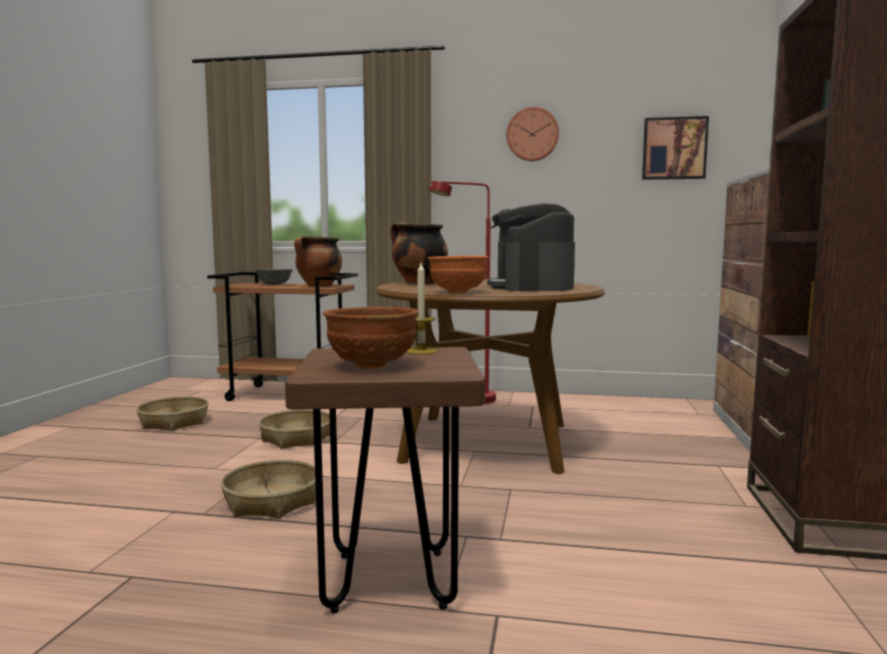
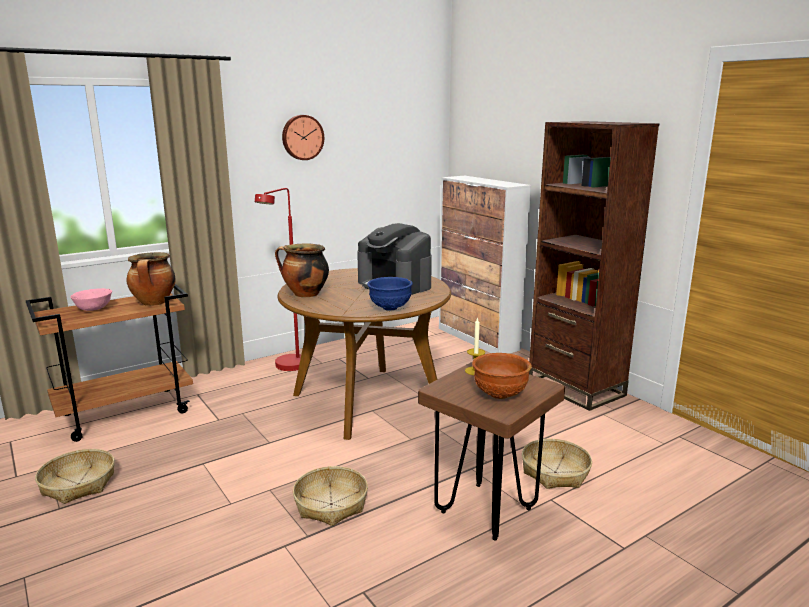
camera: 45 degrees left, 10 degrees up
grey bowl [256,269,293,285] -> pink bowl [70,288,112,311]
basket [259,409,330,449] -> basket moved to [522,439,592,489]
orange bowl [427,256,489,293] -> blue bowl [367,277,413,311]
picture [642,116,709,180] -> none

